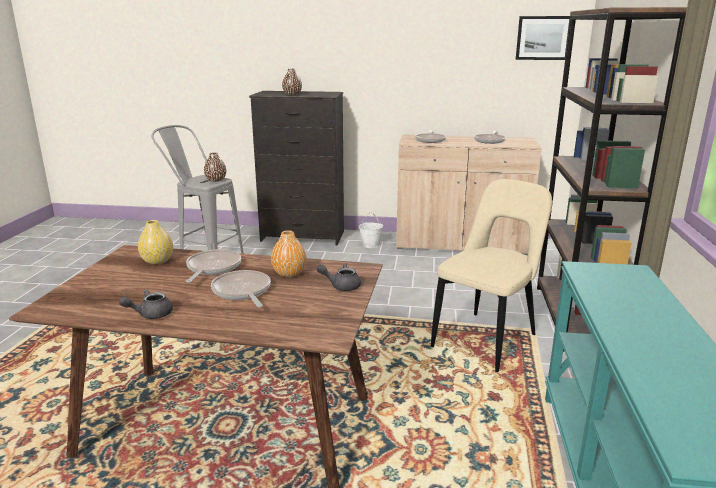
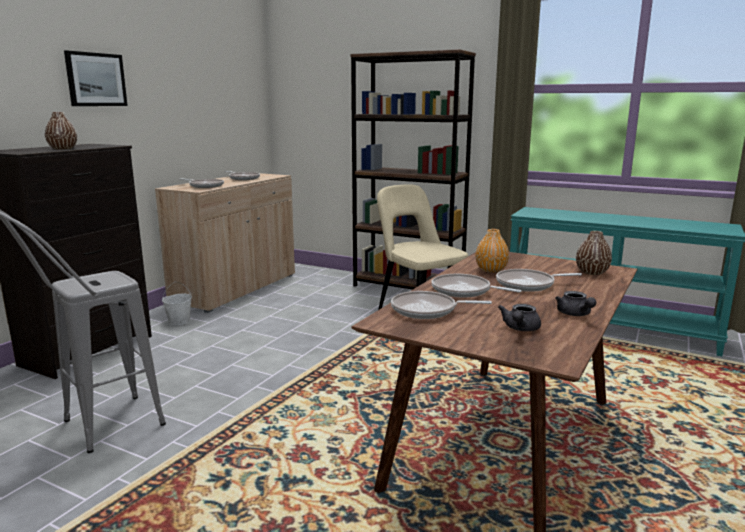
camera: 70 degrees left, 5 degrees down
yellow vase [138,220,173,264] -> frying pan [391,291,492,319]
brown vase [204,152,226,182] -> brown vase moved to [576,231,612,275]
grey teapot [317,263,361,291] -> grey teapot moved to [498,304,541,331]
picture [516,16,570,60] -> picture moved to [64,50,128,106]

